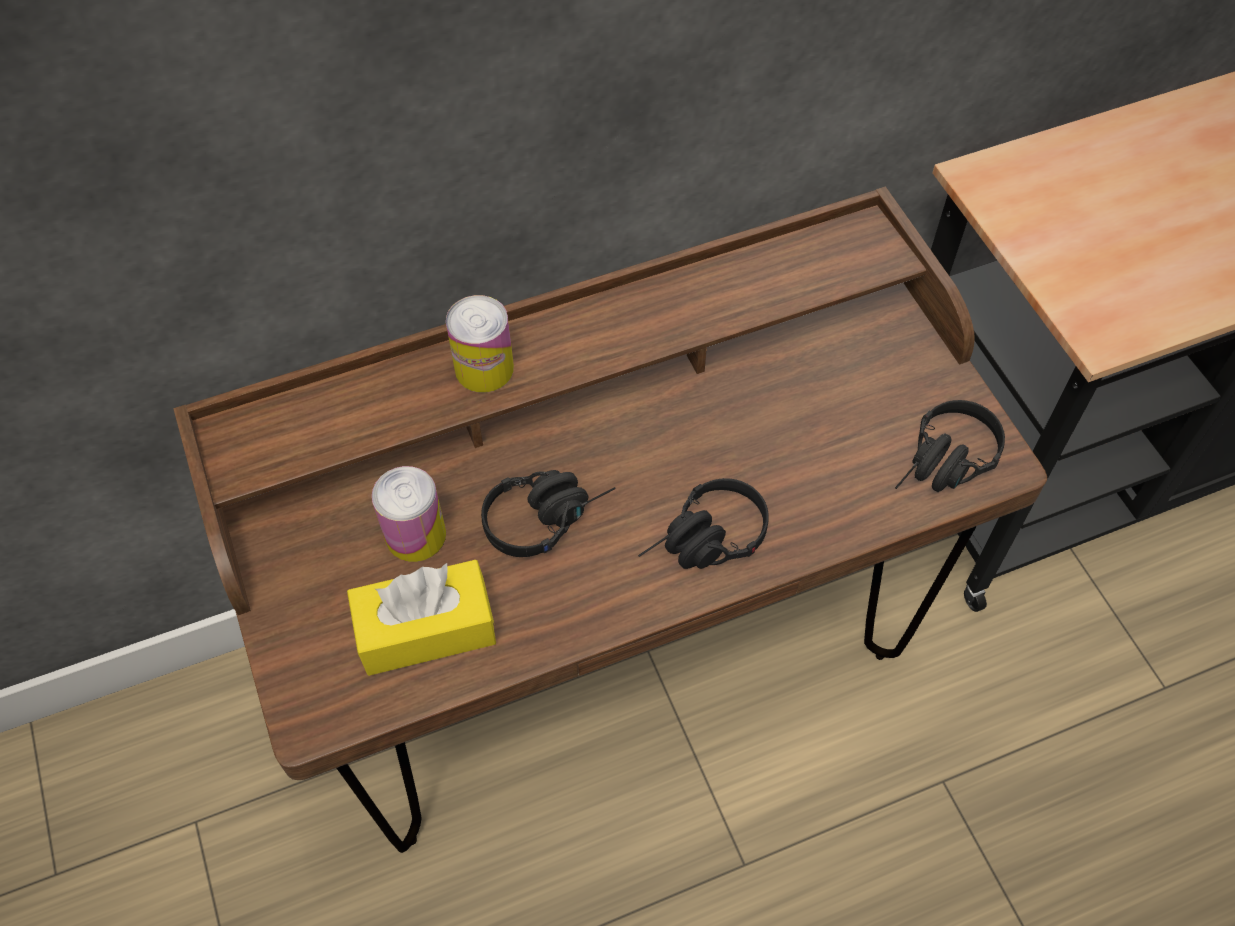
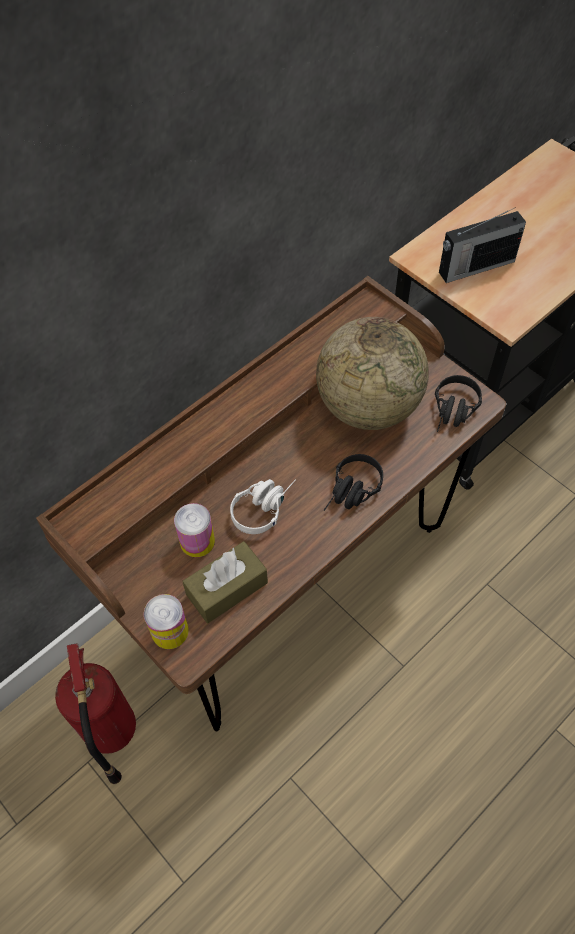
camera: 20 degrees left, 0 degrees up
yellow tissue box [347,560,496,676] -> brown tissue box [182,541,268,623]
can [446,295,514,393] -> can moved to [144,594,189,649]
black headphones [481,470,616,557] -> white headphones [230,479,296,534]
none -> fire extinguisher [55,643,136,784]
none -> globe [316,317,429,430]
none -> radio [439,207,526,283]

